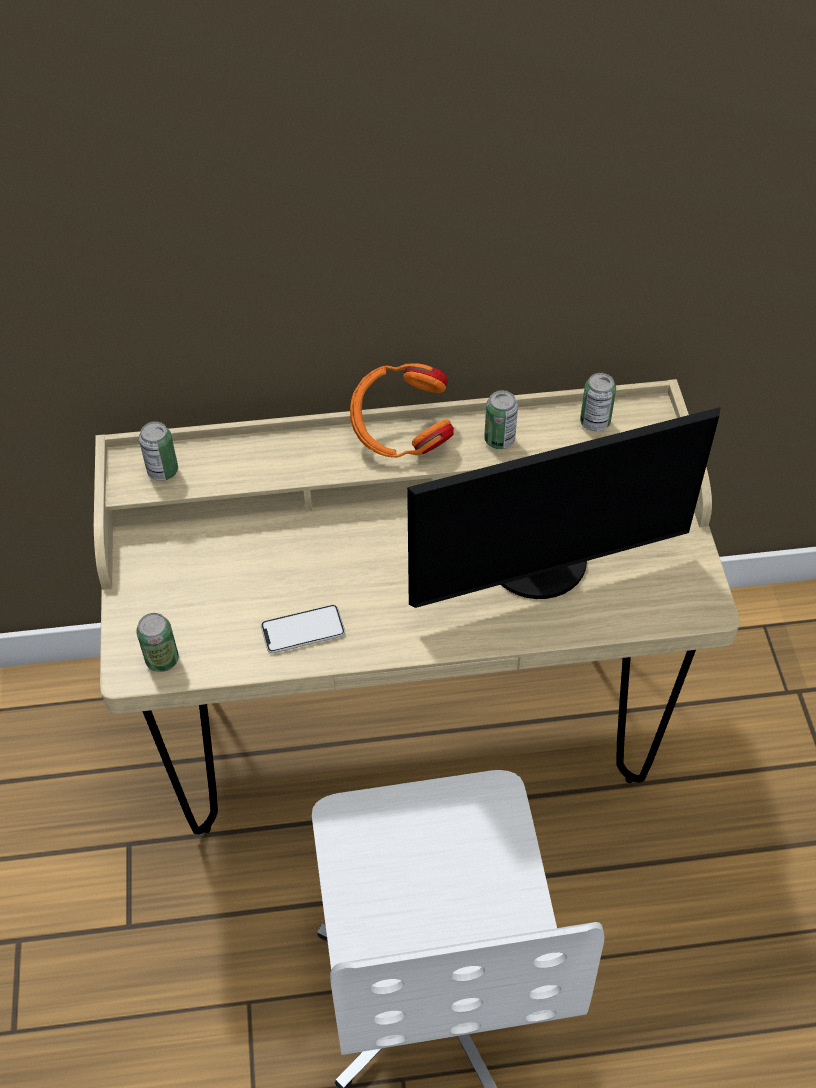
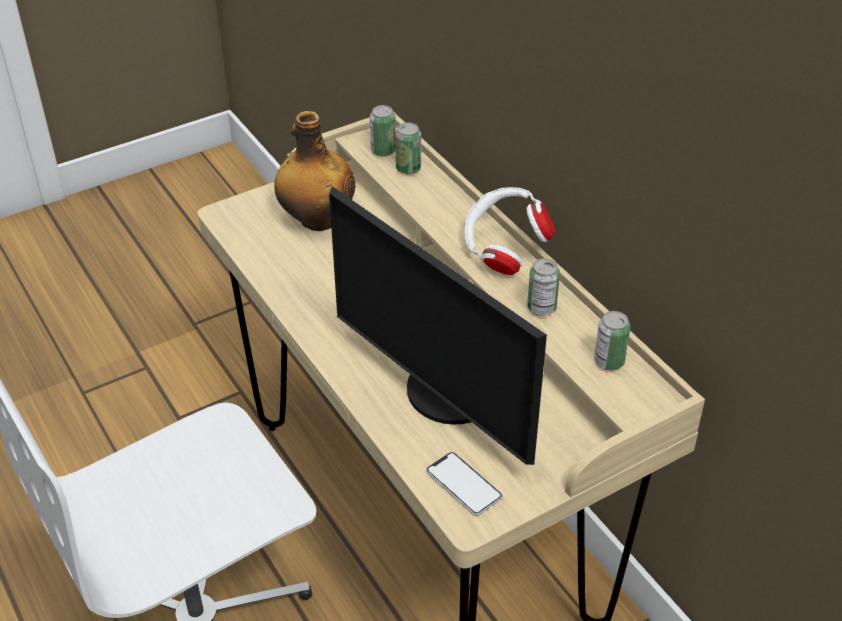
camera: 65 degrees right, 10 degrees down
can [137,613,179,672] -> can moved to [395,122,421,175]
phone [261,605,345,653] -> phone moved to [426,452,503,516]
orange headphones [350,363,454,458] -> white headphones [464,187,555,275]
none -> bottle [274,111,355,231]

